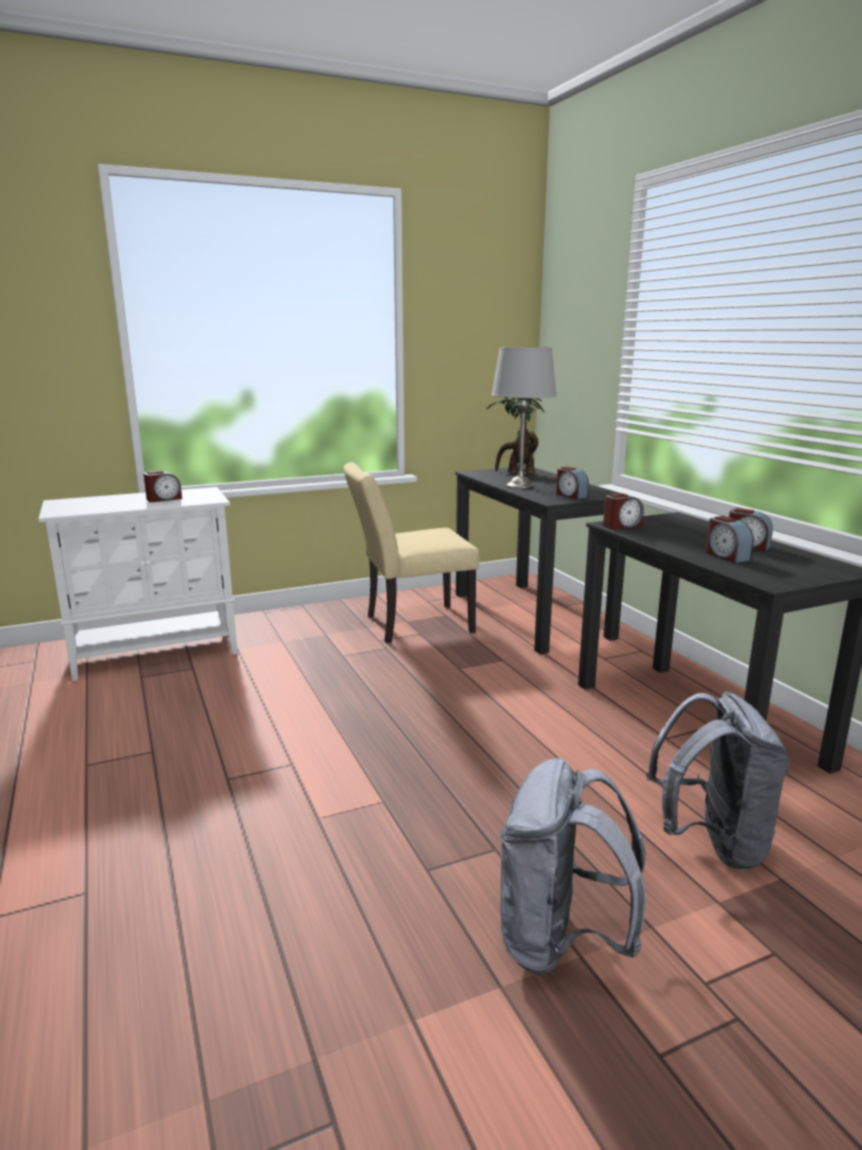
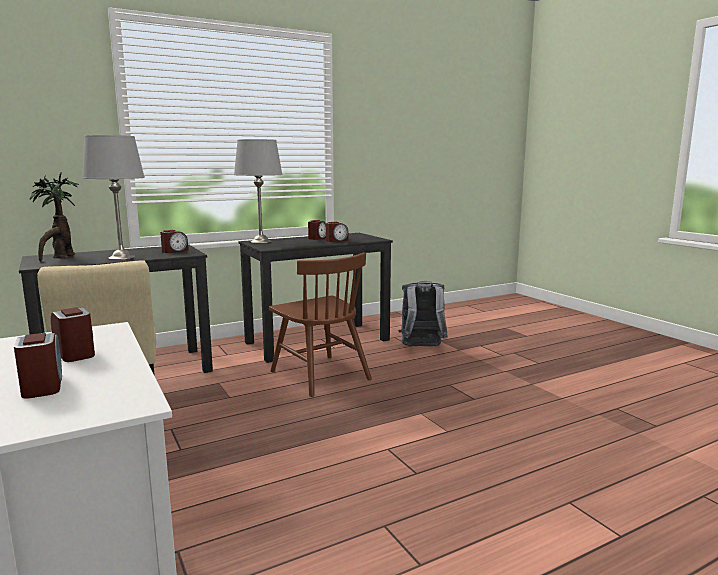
camera: 95 degrees left, 5 degrees down
grey backpack [499,758,646,975] -> none
alarm clock [603,493,644,529] -> alarm clock moved to [14,333,62,399]
none -> grey table lamp [234,139,283,243]
none -> brown chair [269,252,372,397]

